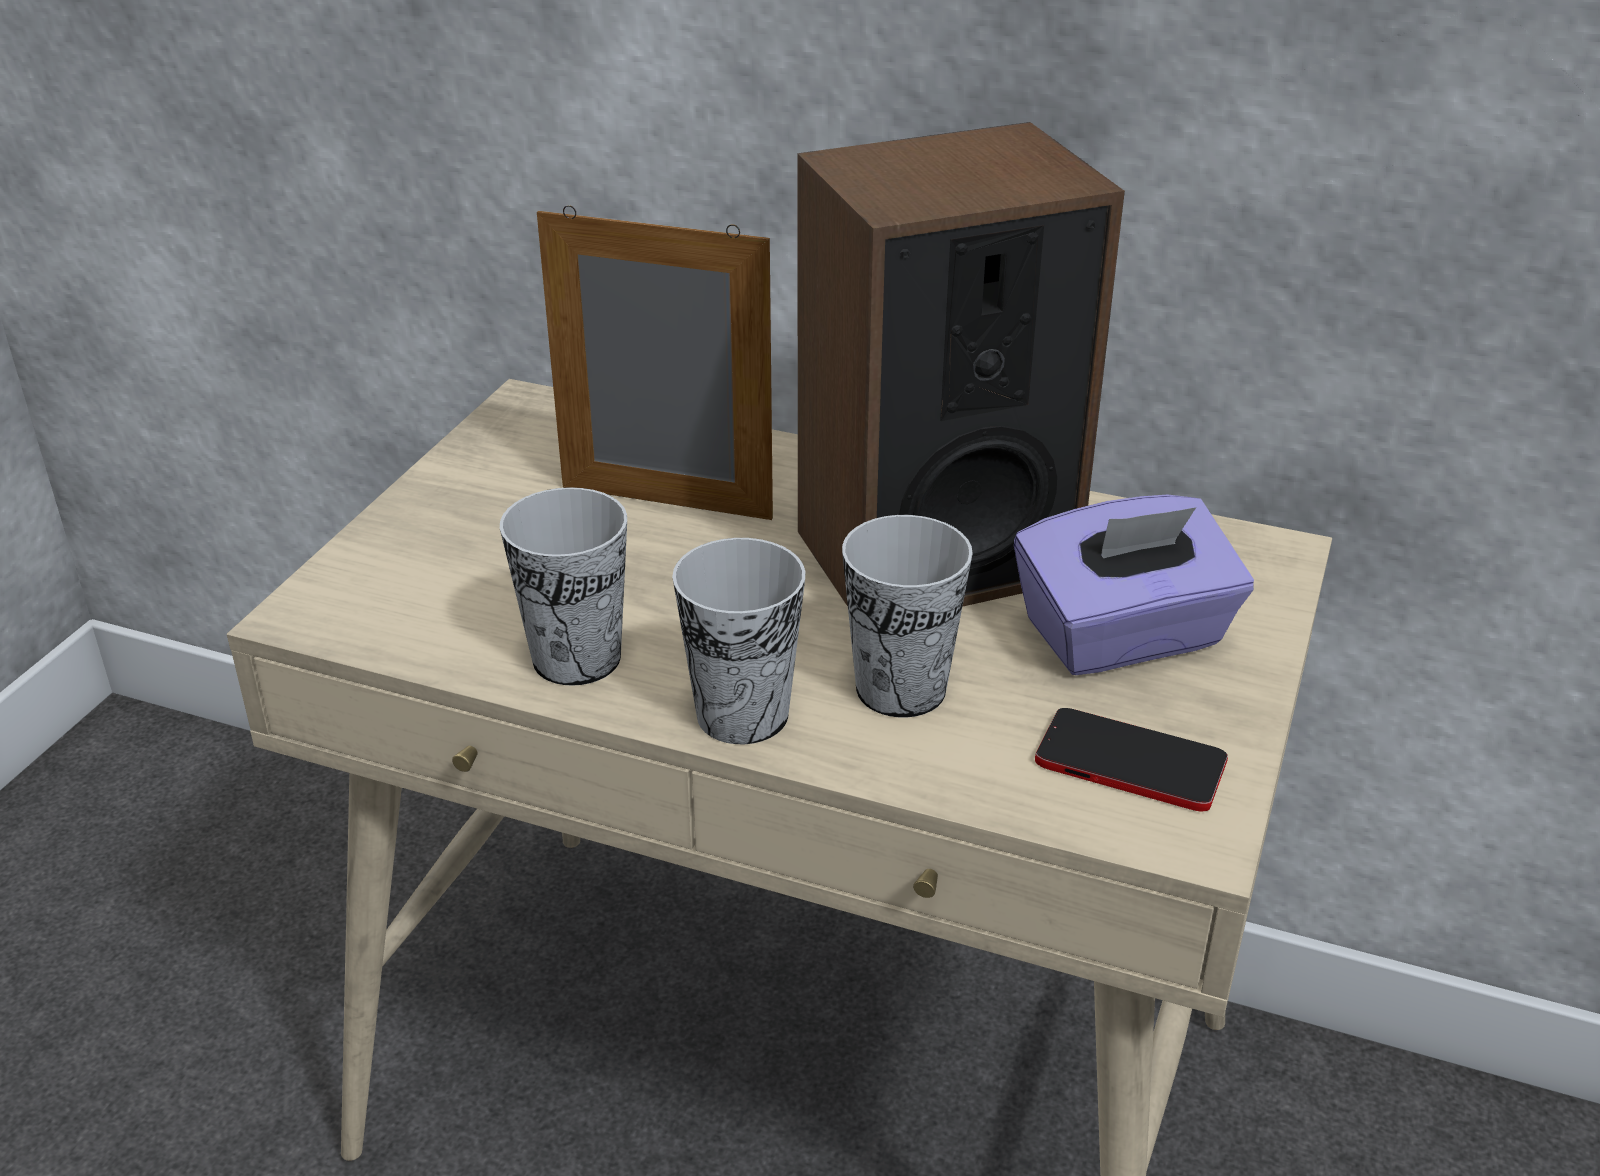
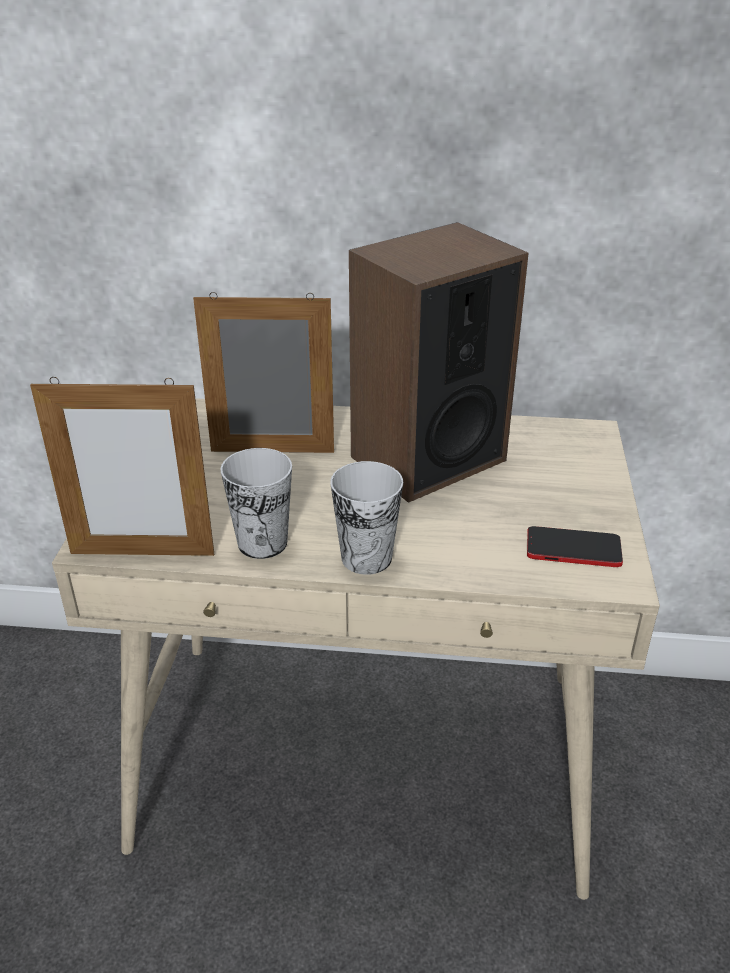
camera: 15 degrees left, 0 degrees up
cup [842,515,973,717] -> none
purple tissue box [1014,494,1254,675] -> none
none -> picture frame [30,377,214,556]

